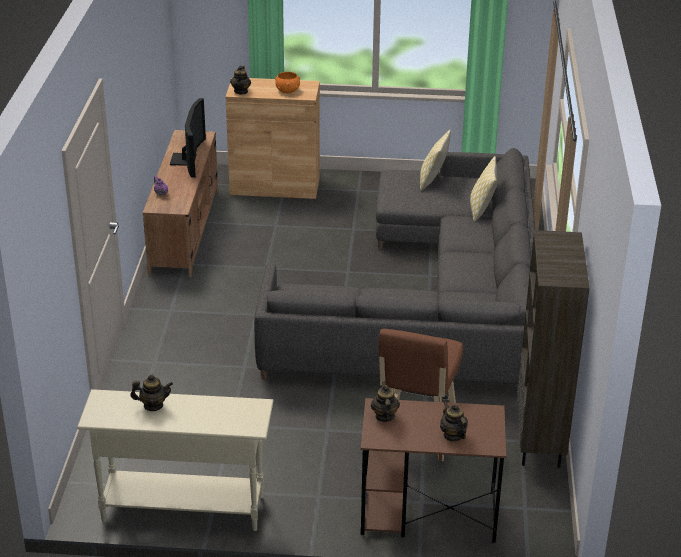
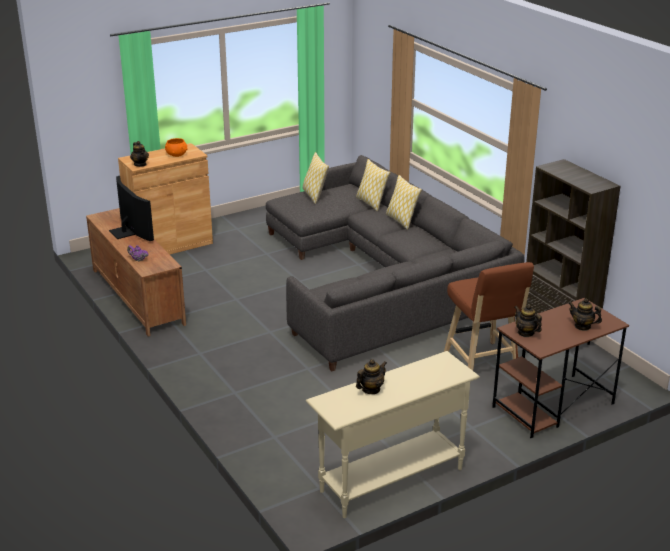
camera: 35 degrees left, 5 degrees down
none -> pillow [386,175,422,230]

